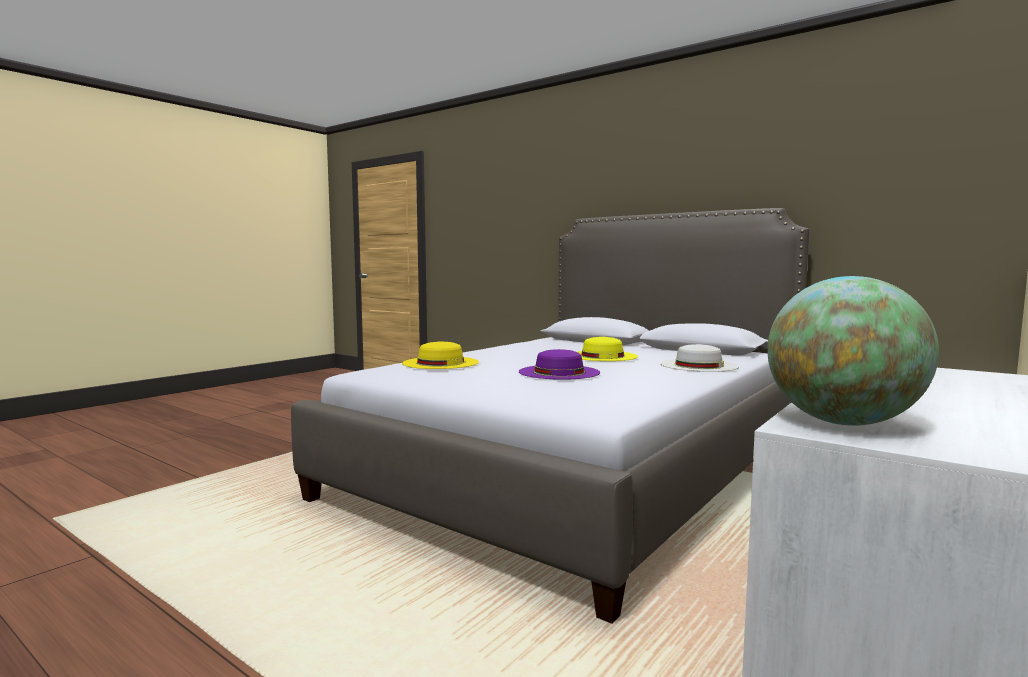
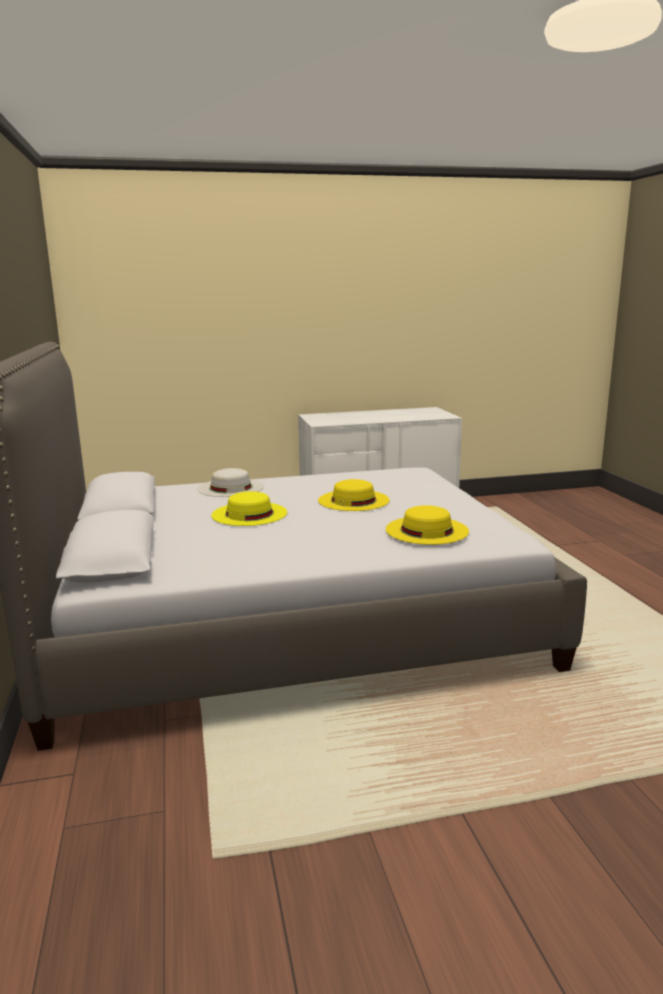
camera: 140 degrees left, 10 degrees up
purple hat [519,349,600,380] -> yellow hat [318,479,389,511]
globe [767,276,939,426] -> none

